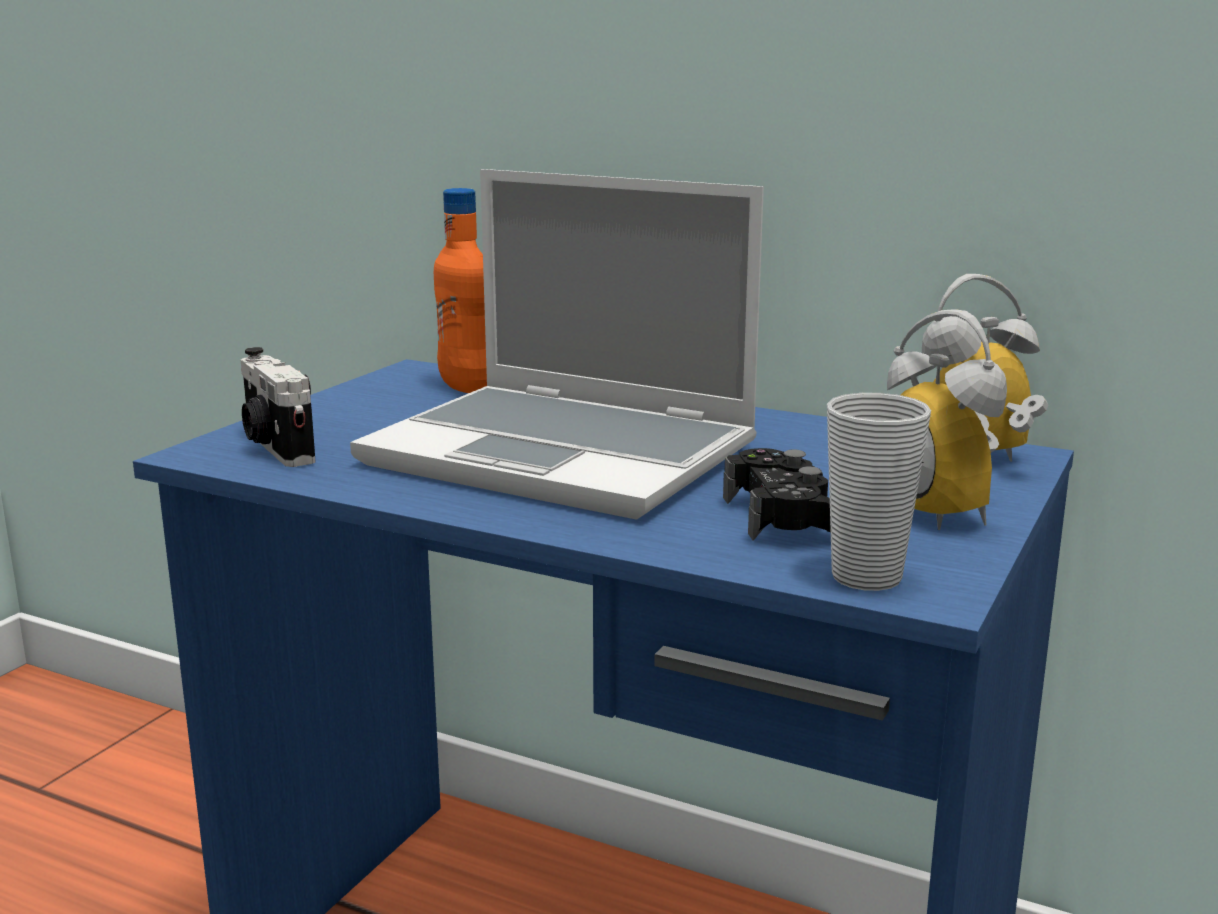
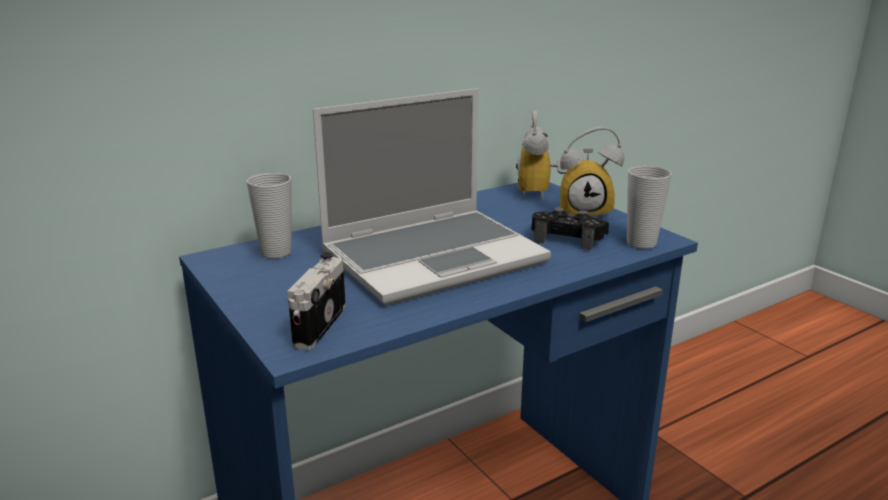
camera: 60 degrees left, 5 degrees up
camera [241,347,316,467] -> camera turned 105 degrees clockwise [287,252,346,350]
orange bottle [434,188,487,393] -> cup [246,172,292,258]

